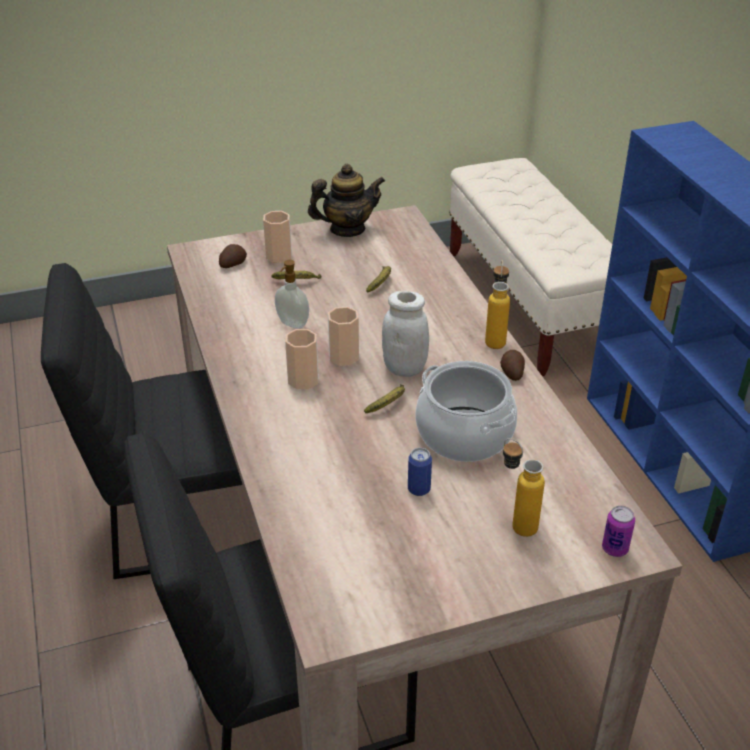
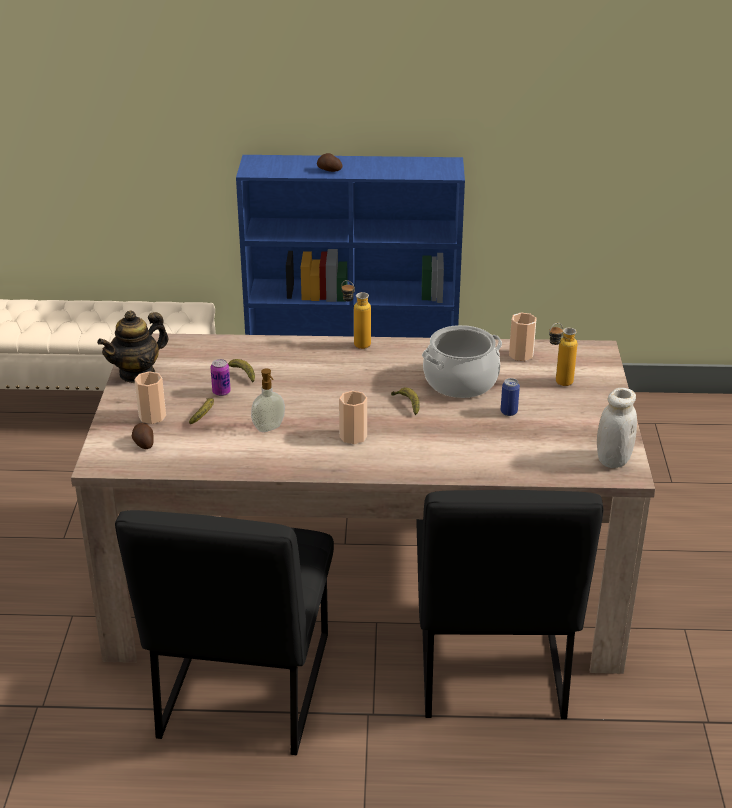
camera: 70 degrees left, 5 degrees down
teapot [308,164,385,237] -> teapot turned 135 degrees counterclockwise [97,310,169,383]
cup [328,307,359,366] -> cup moved to [509,313,537,361]
white jar [382,291,429,377] -> white jar moved to [597,388,637,468]
potato [500,350,525,381] -> potato moved to [317,153,342,172]
can [602,506,635,557] -> can moved to [211,359,231,396]

